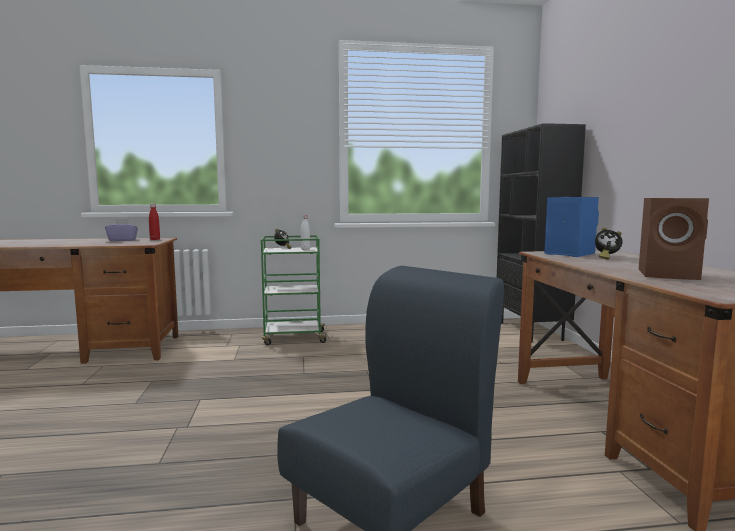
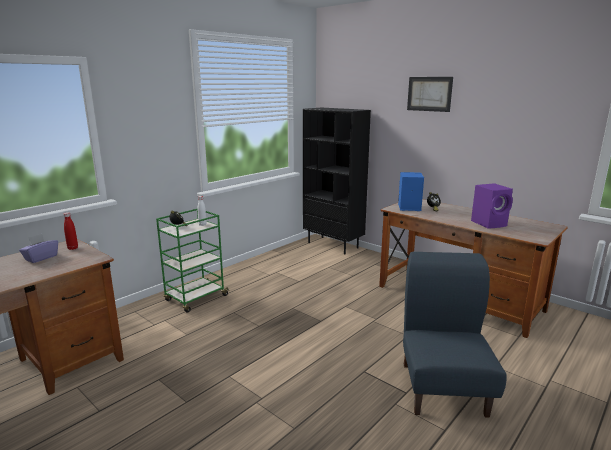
camera: 40 degrees left, 10 degrees up
brown speaker [639,198,709,280] -> purple speaker [471,183,513,228]
none -> picture [407,77,453,112]

